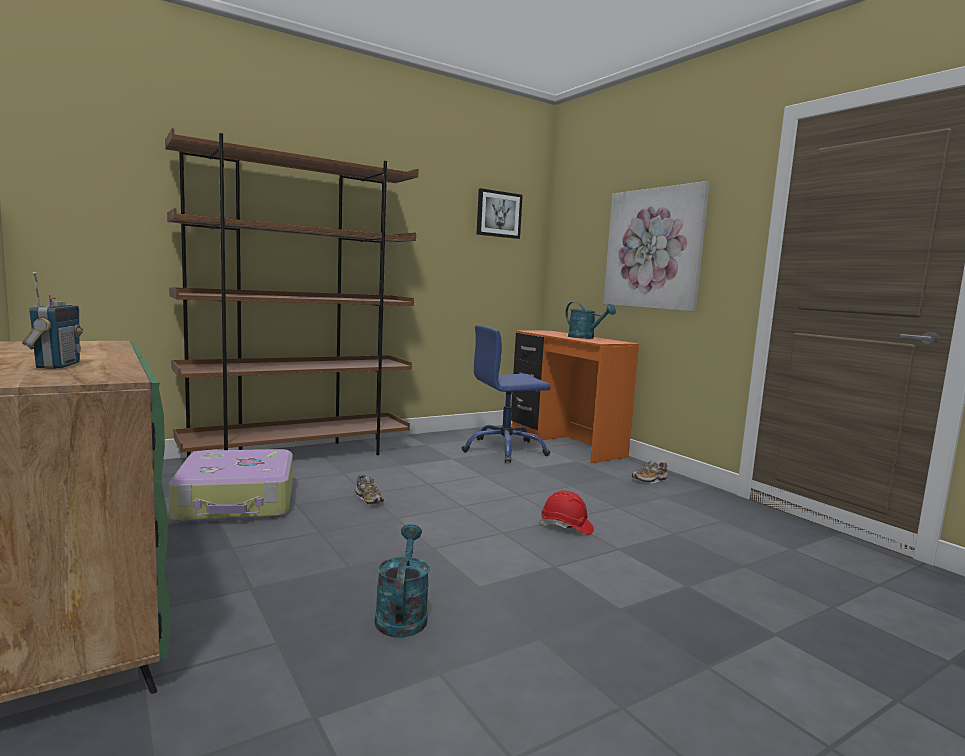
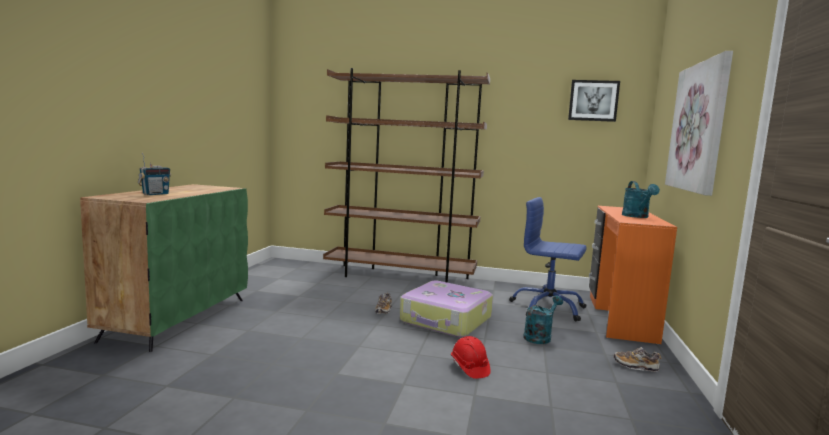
camera: 45 degrees right, 0 degrees up
suitcase [169,449,293,522] -> suitcase moved to [400,281,493,337]
turquoise watering can [375,524,430,638] -> turquoise watering can moved to [523,296,563,344]

